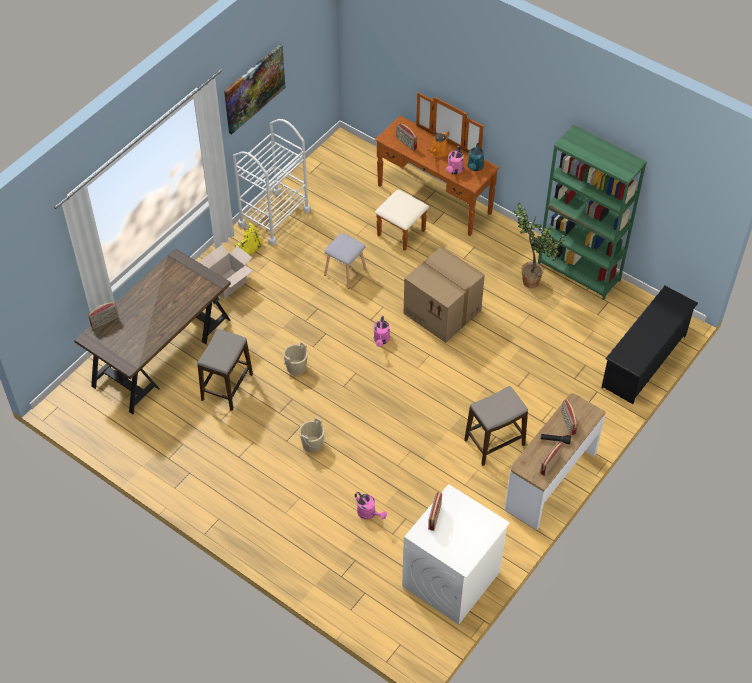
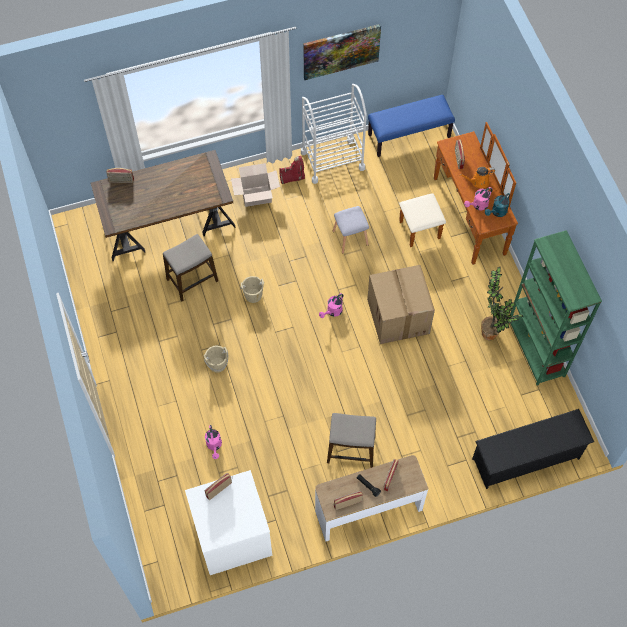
camera: 35 degrees right, 10 degrees up
yellow boot [235,223,263,255] -> red boot [279,156,305,184]
none -> blue bench [368,95,455,157]

